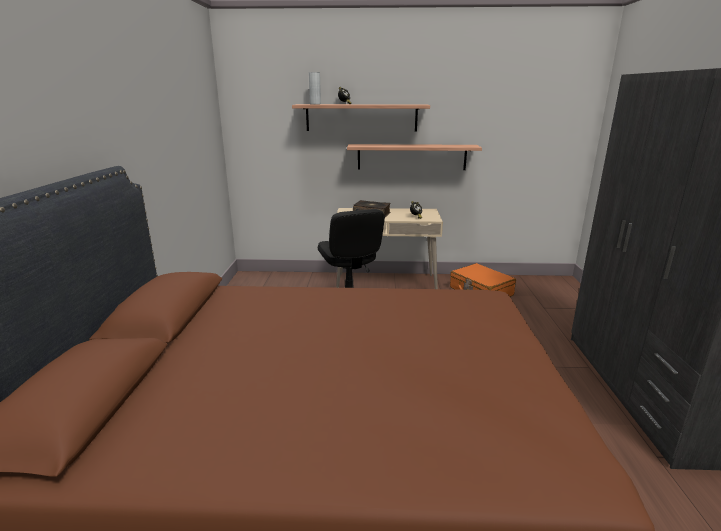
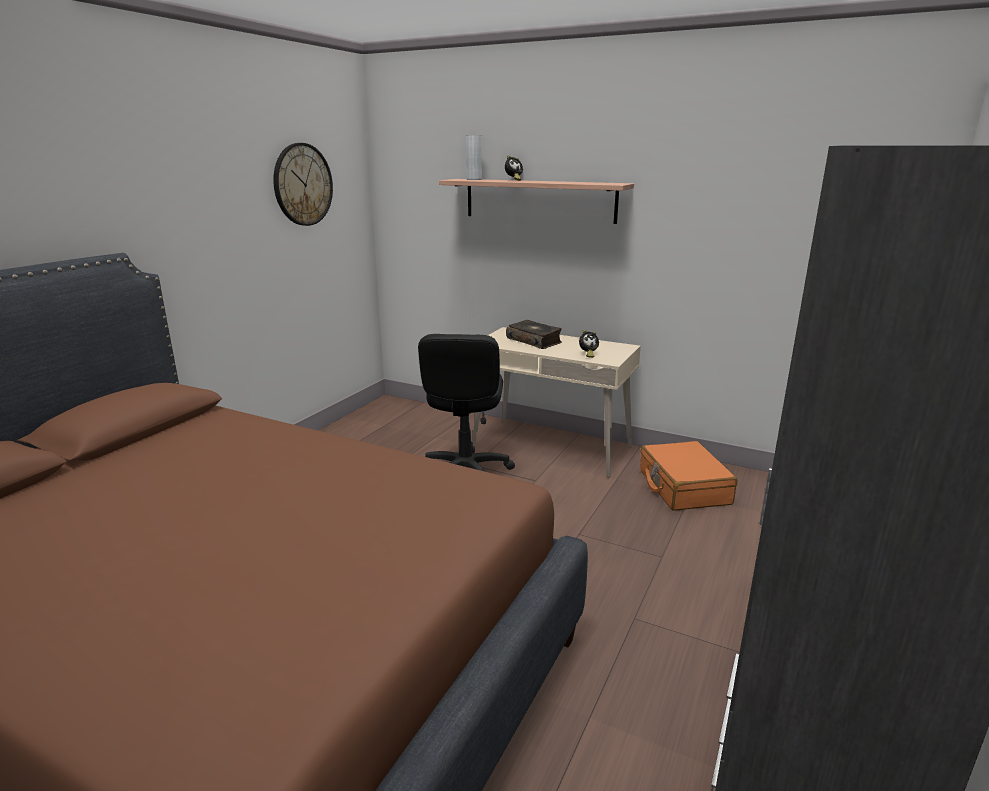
camera: 25 degrees right, 0 degrees up
shelf [347,144,482,170] -> none
none -> wall clock [273,143,333,226]

